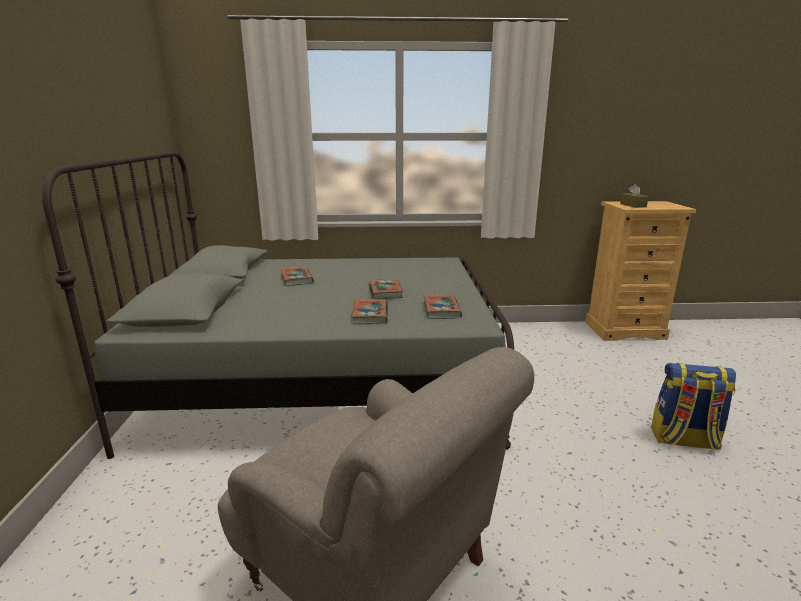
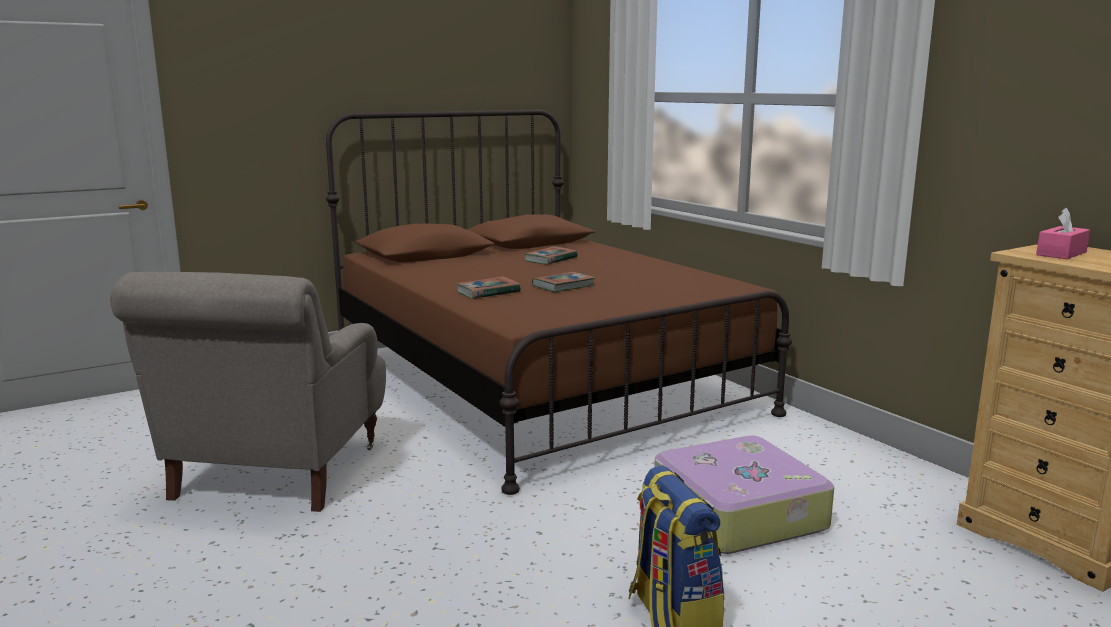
camera: 60 degrees right, 5 degrees down
grey bed [42,151,514,459] -> brown bed [326,110,792,495]
book [423,295,462,319] -> none
brown tissue box [620,184,649,208] -> pink tissue box [1036,207,1090,259]
none -> suitcase [654,436,834,554]

